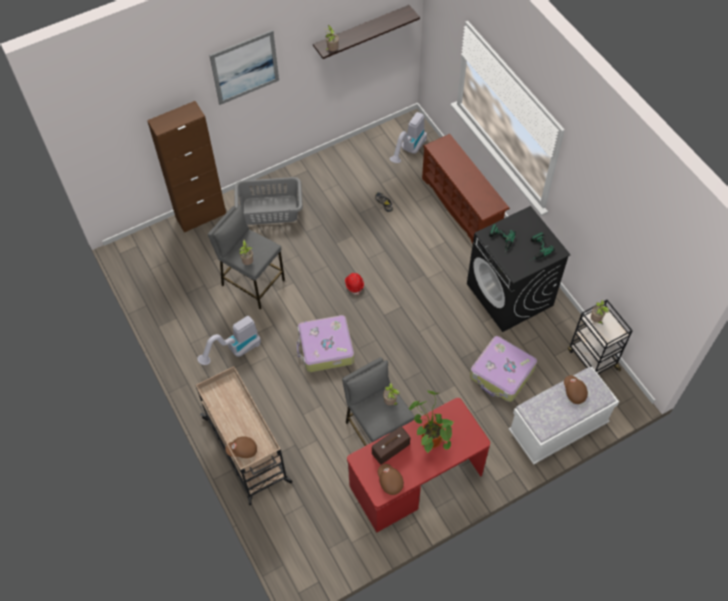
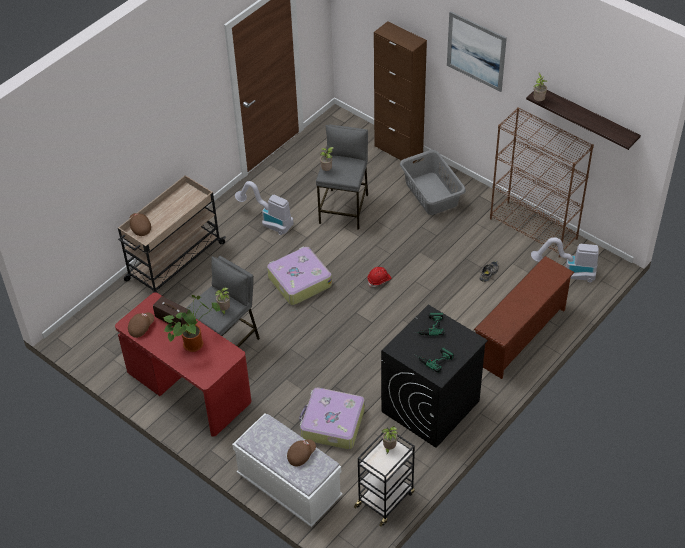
camera: 70 degrees right, 10 degrees down
none -> brown bookcase [490,107,594,258]

